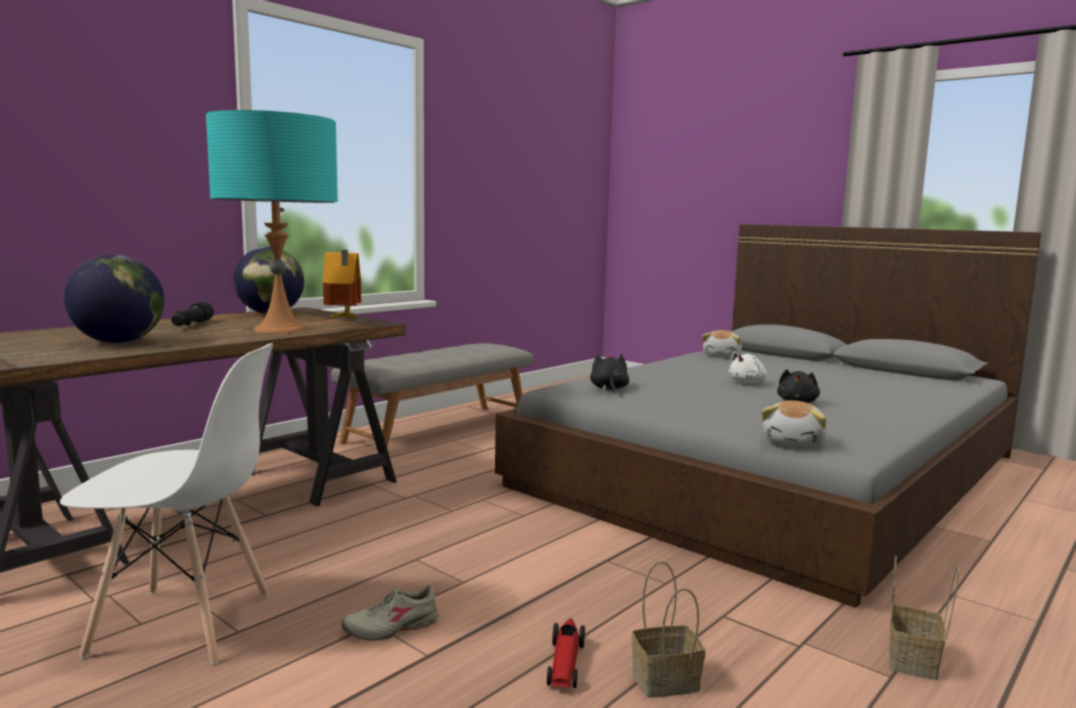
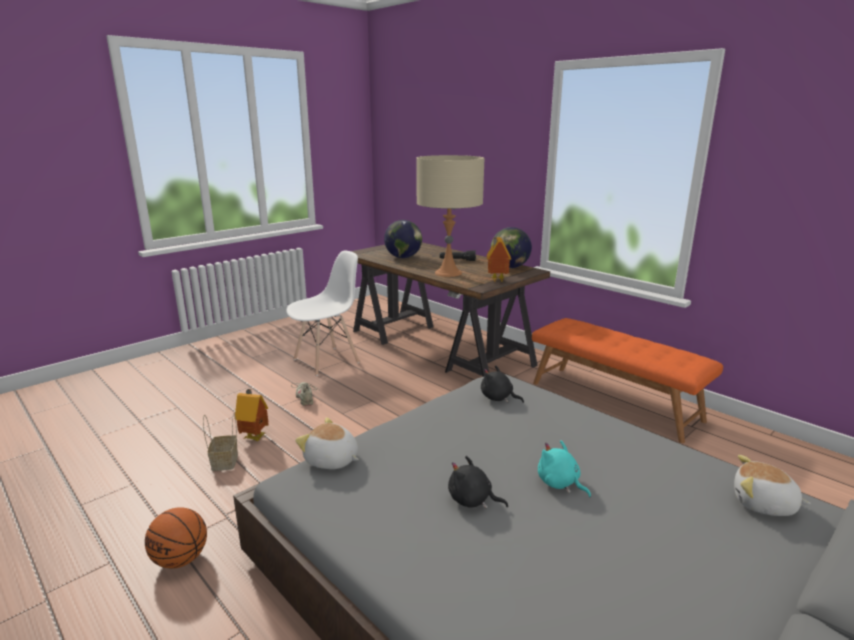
camera: 95 degrees right, 10 degrees up
white chair [60,343,273,665] -> white chair turned 135 degrees counterclockwise [286,251,360,376]
turquoise table lamp [206,110,338,333] -> beige table lamp [416,155,484,277]
grey bench [331,343,533,447] -> orange bench [532,318,723,443]
toy car [547,618,585,688] -> toy house [235,389,269,441]
black plush toy [590,354,629,393] -> black plush toy turned 150 degrees counterclockwise [481,365,524,403]
white plush toy [729,351,767,384] -> turquoise plush toy [538,440,591,497]
basket [889,555,959,680] -> basketball [145,507,207,569]

